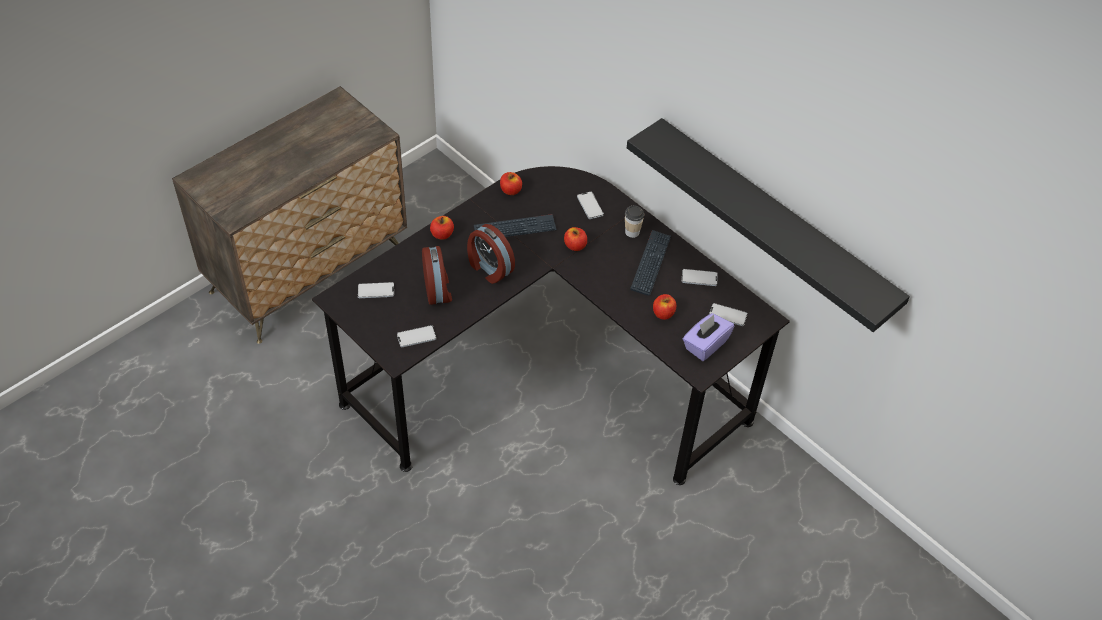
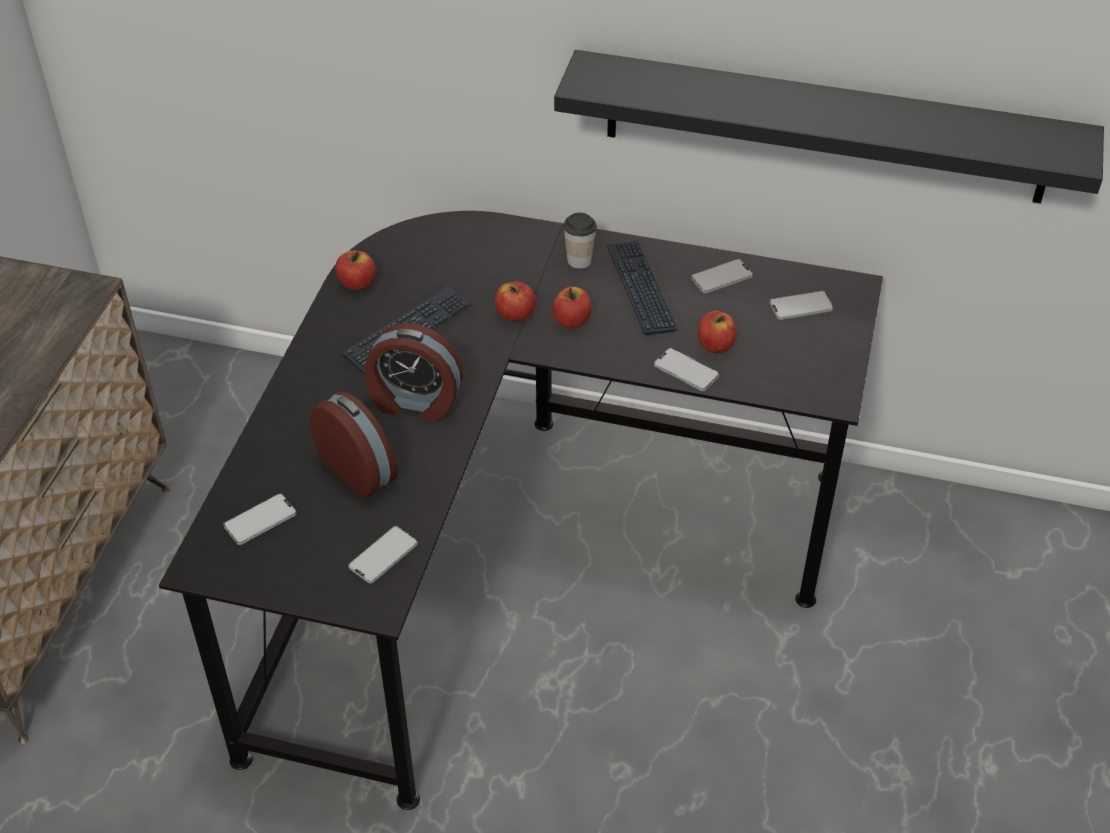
camera: 30 degrees left, 5 degrees down
apple [430,216,454,240] -> apple moved to [552,287,591,329]
phone [577,192,604,219] -> phone moved to [654,348,719,391]
purple tissue box [683,313,734,361] -> none

